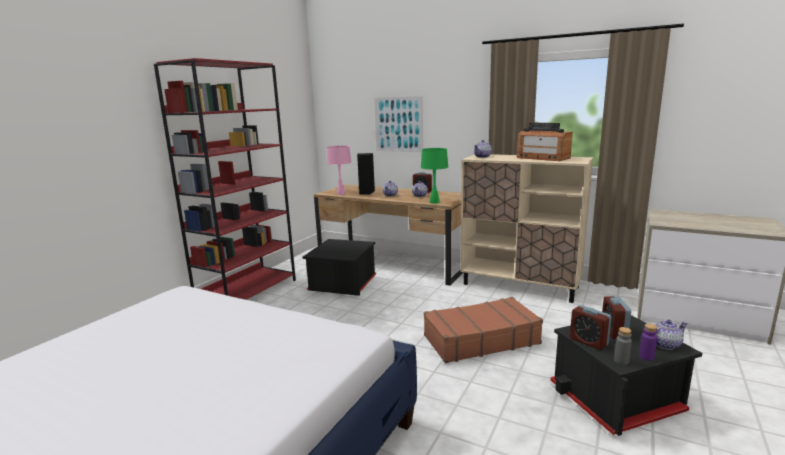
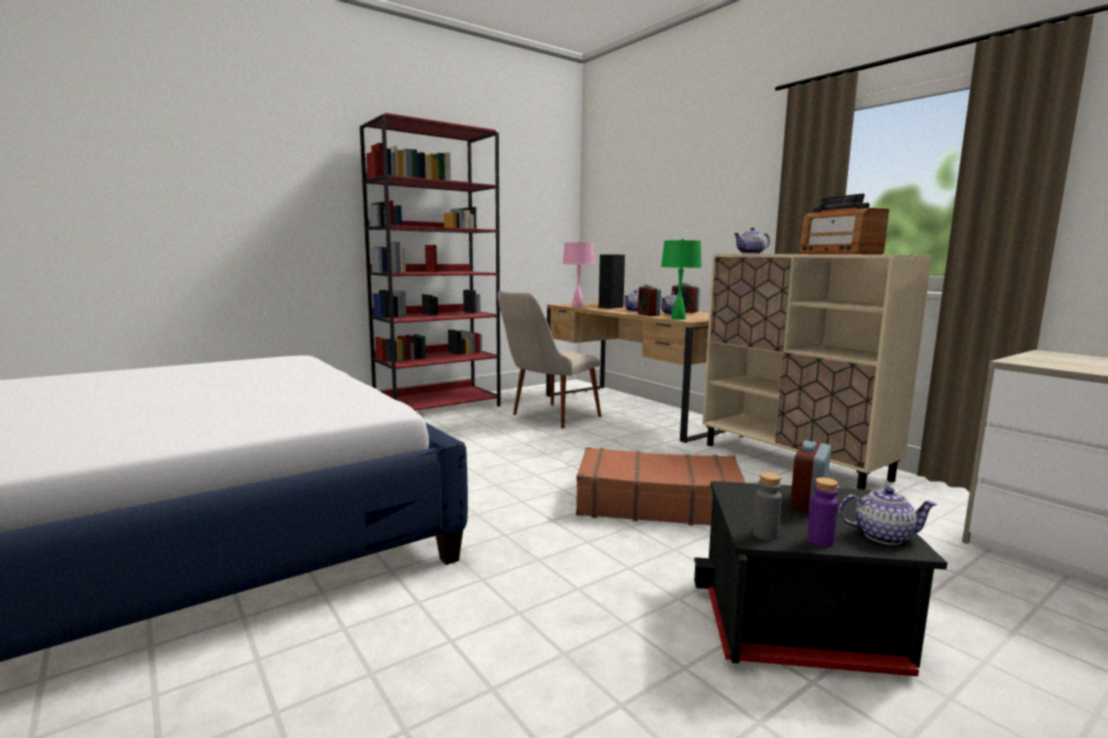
camera: 25 degrees right, 5 degrees down
black storage box [303,239,376,296] -> beige chair [498,291,601,428]
picture [374,96,423,152] -> none
alarm clock [570,305,612,350] -> alarm clock moved to [638,284,661,316]

